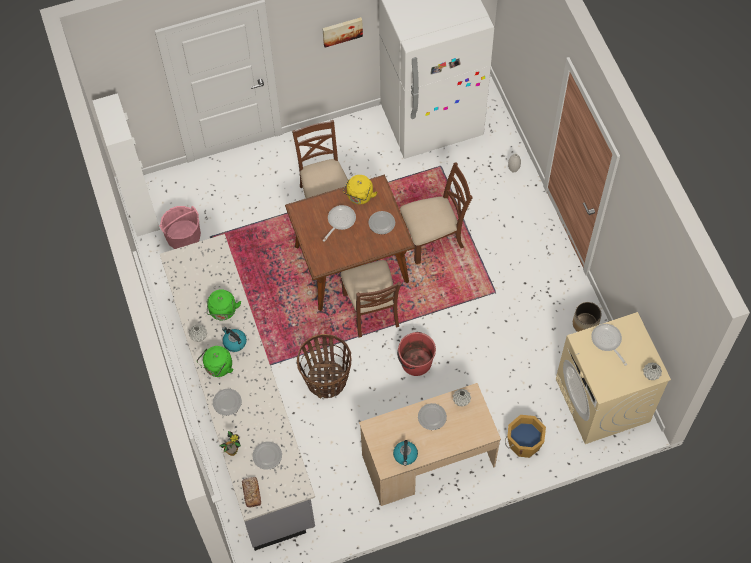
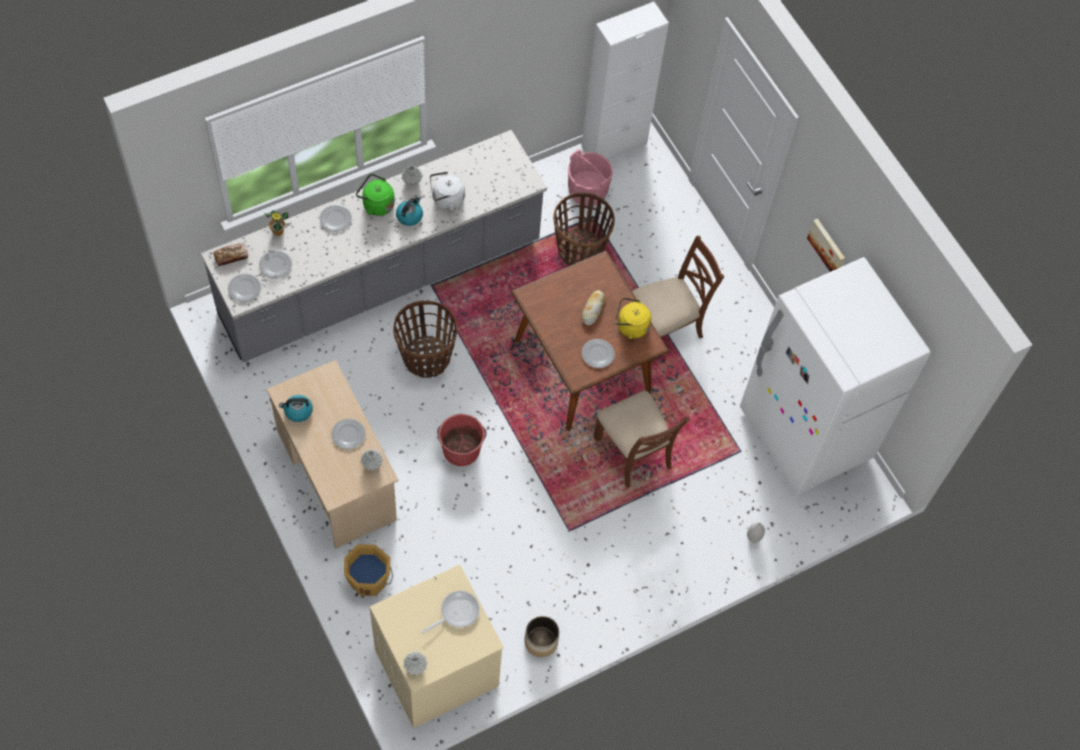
camera: 75 degrees right, 0 degrees up
green kettle [207,289,241,320] -> white kettle [430,172,465,211]
frying pan [323,205,356,242] -> bread [582,290,605,326]
brown chair [341,260,401,338] -> none
none -> plate [228,274,261,302]
none -> basket [553,192,615,266]

